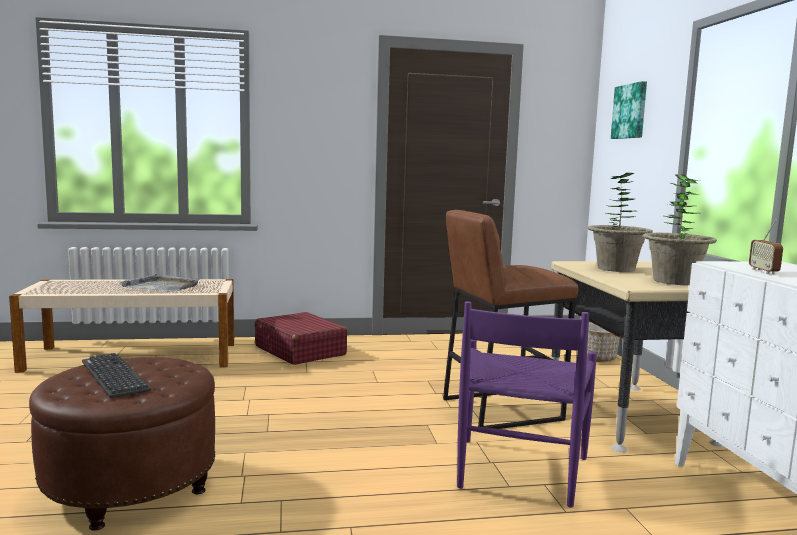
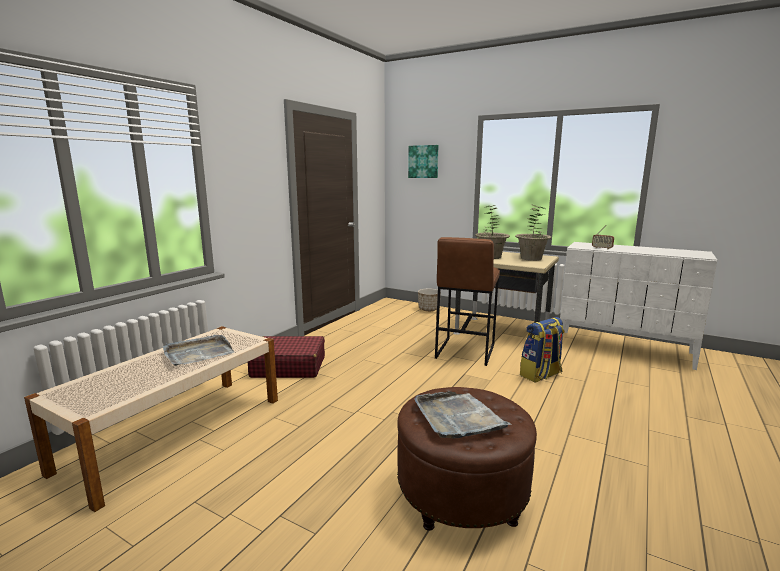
camera: 50 degrees left, 5 degrees up
keyboard [82,353,151,398] -> grey tray [414,391,512,439]
purple chair [457,301,597,507] -> backpack [520,317,565,382]

